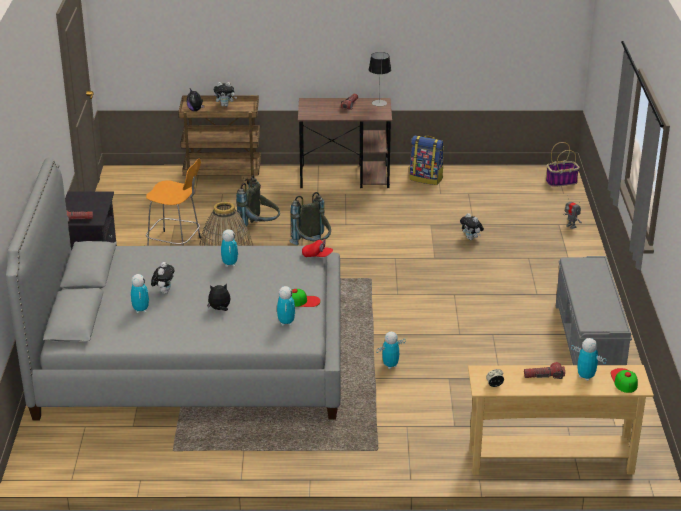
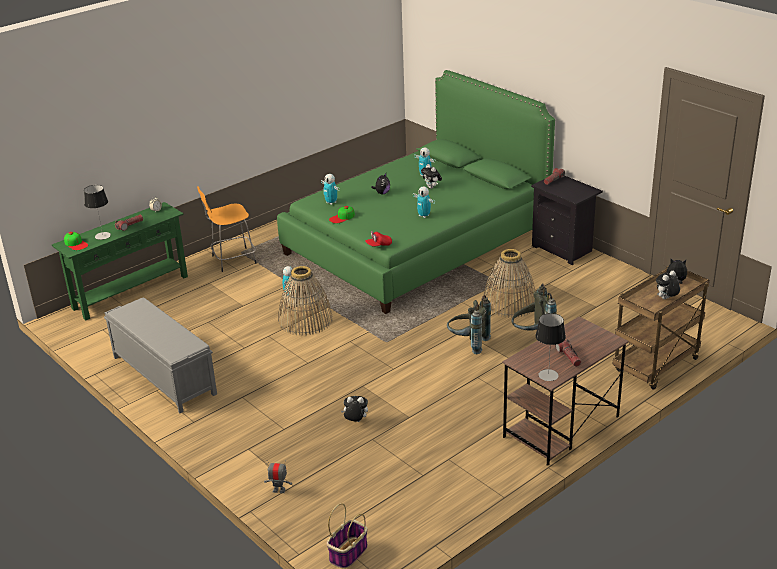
camera: 140 degrees right, 0 degrees up
grey bed [6,157,341,420] -> green bed [277,70,555,314]
orange stool [146,159,201,246] -> orange stool moved to [197,186,257,272]
backpack [409,136,444,185] -> none
beige console table [468,365,654,475] -> green console table [52,202,188,320]
toy robot [571,338,607,381] -> table lamp [84,185,111,240]
none -> basket [278,266,333,335]

